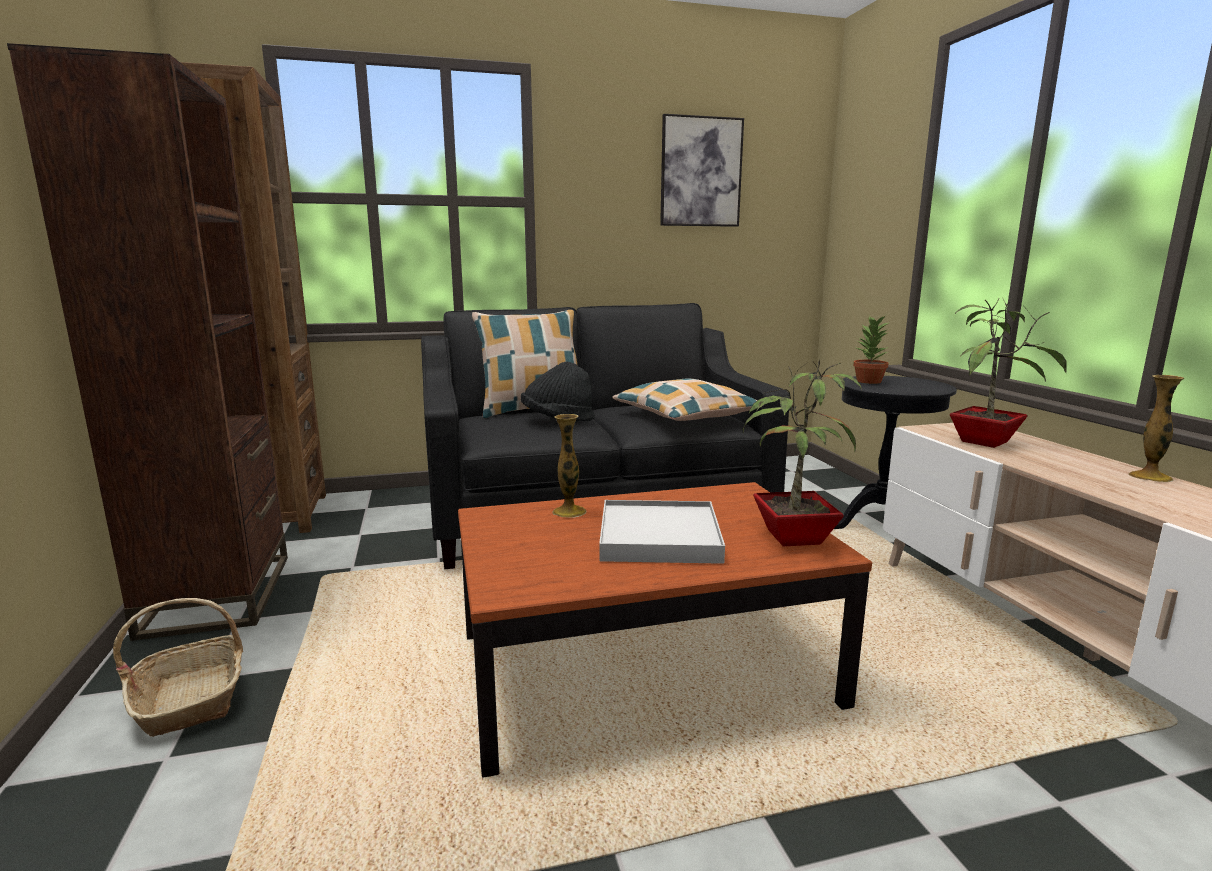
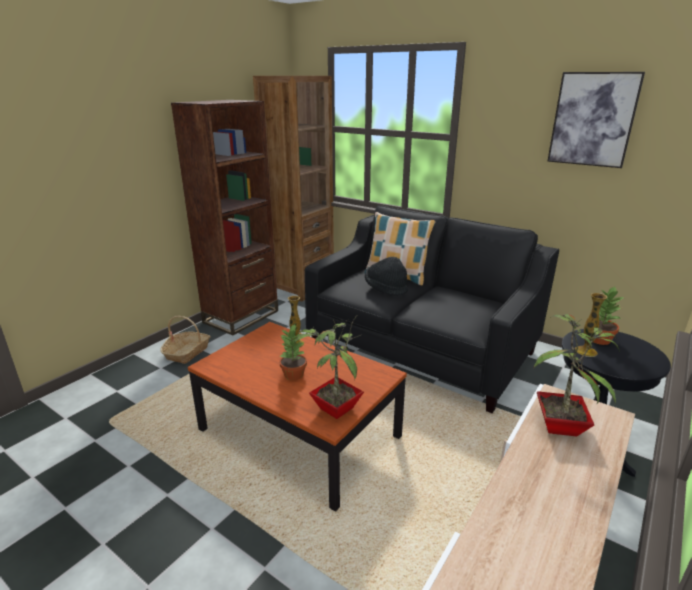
camera: 50 degrees right, 10 degrees up
white tray [599,500,725,564] -> potted plant [280,324,307,380]
pillow [612,378,758,421] -> none
vase [1128,375,1184,482] -> vase moved to [574,293,608,357]

